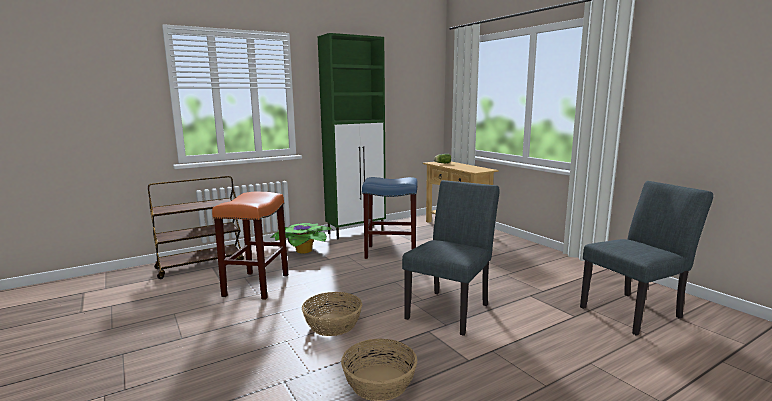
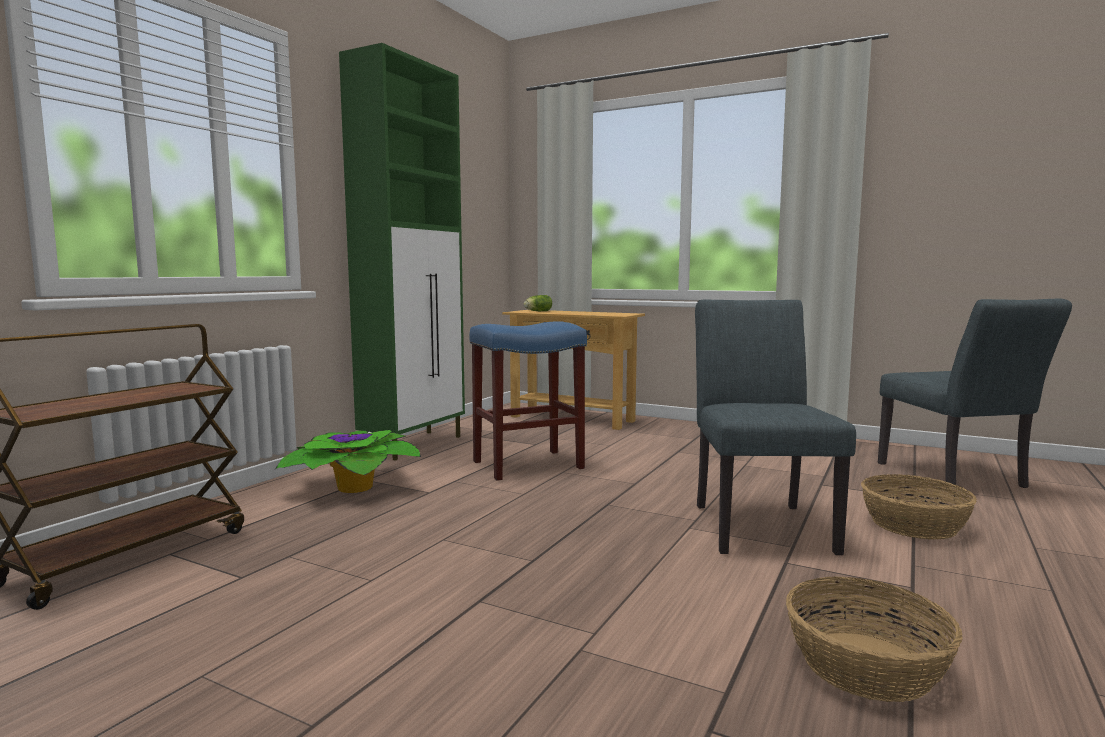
camera: 30 degrees left, 5 degrees down
orange stool [212,192,288,300] -> none
basket [302,292,362,336] -> basket moved to [861,474,977,540]
grey chair [580,181,713,336] -> grey chair turned 135 degrees clockwise [878,299,1072,490]

